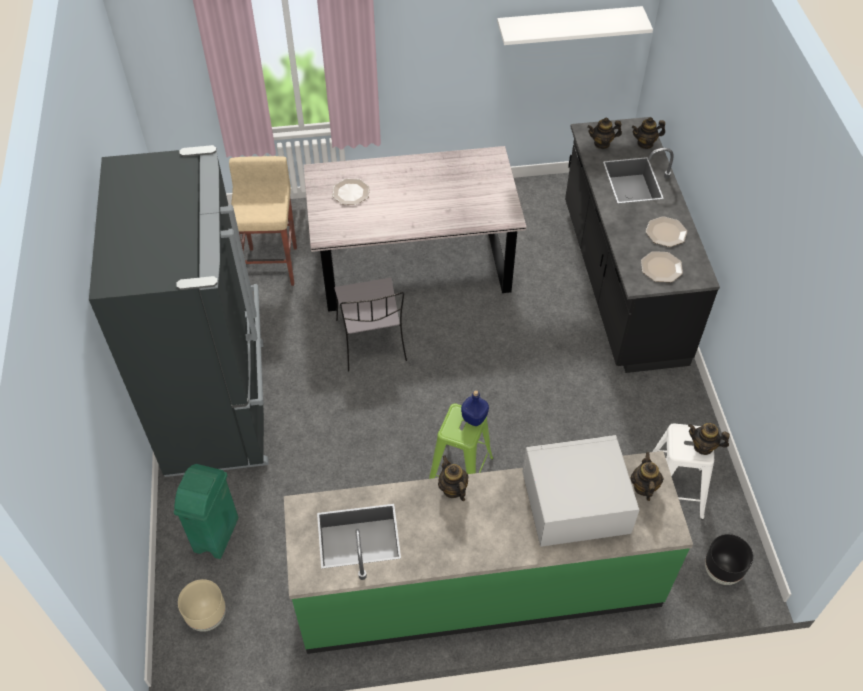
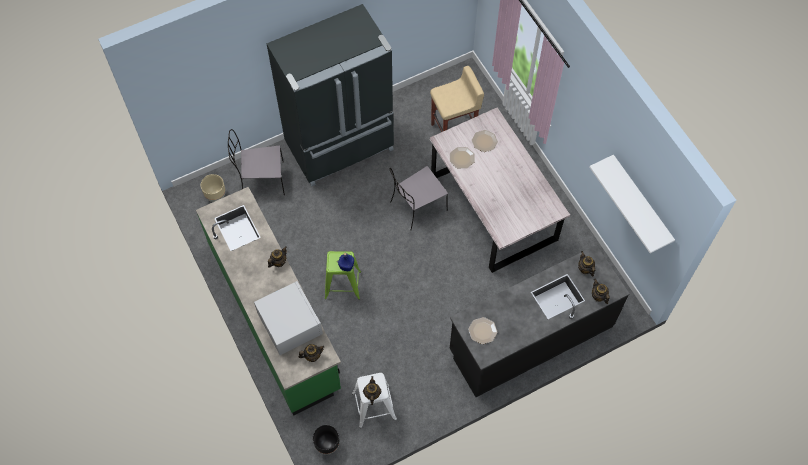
camera: 70 degrees right, 10 degrees up
green trash can [174,464,238,559] -> grey chair [228,129,285,195]
plate [646,216,687,247] -> plate moved to [450,147,475,169]

